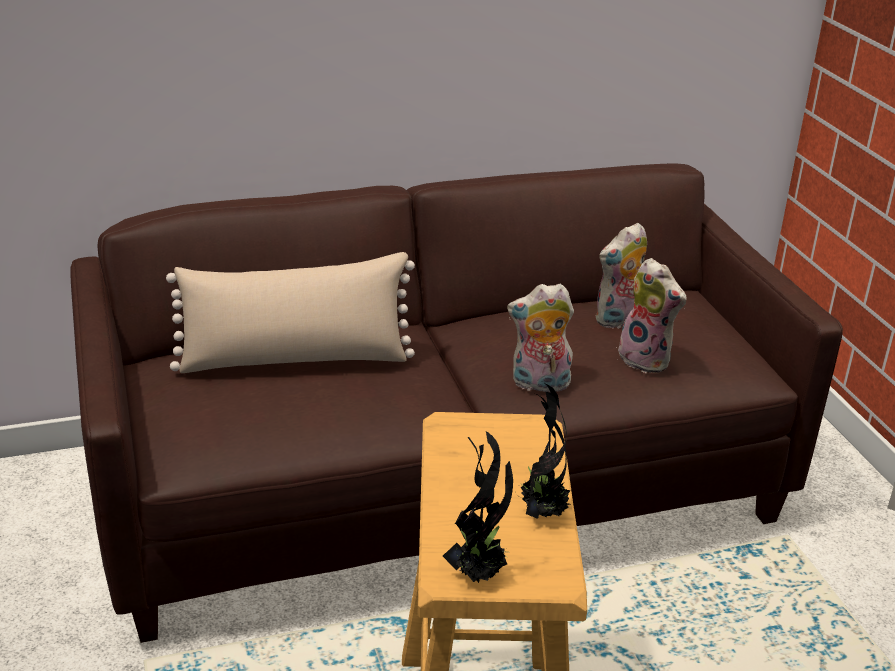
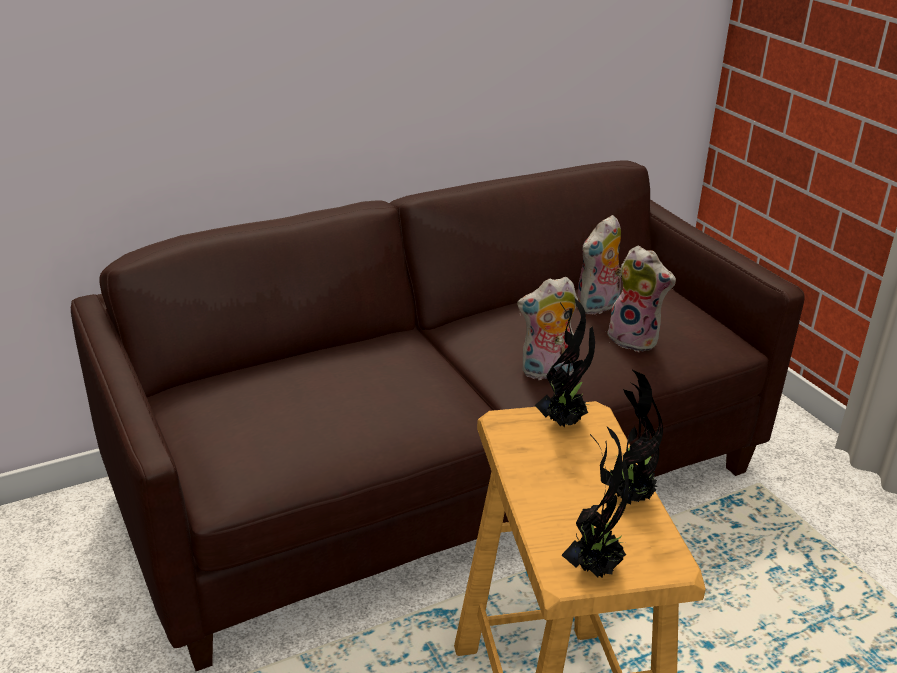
camera: 10 degrees left, 0 degrees up
beige pillow [166,252,415,373] -> none
none -> potted plant [535,299,595,427]

